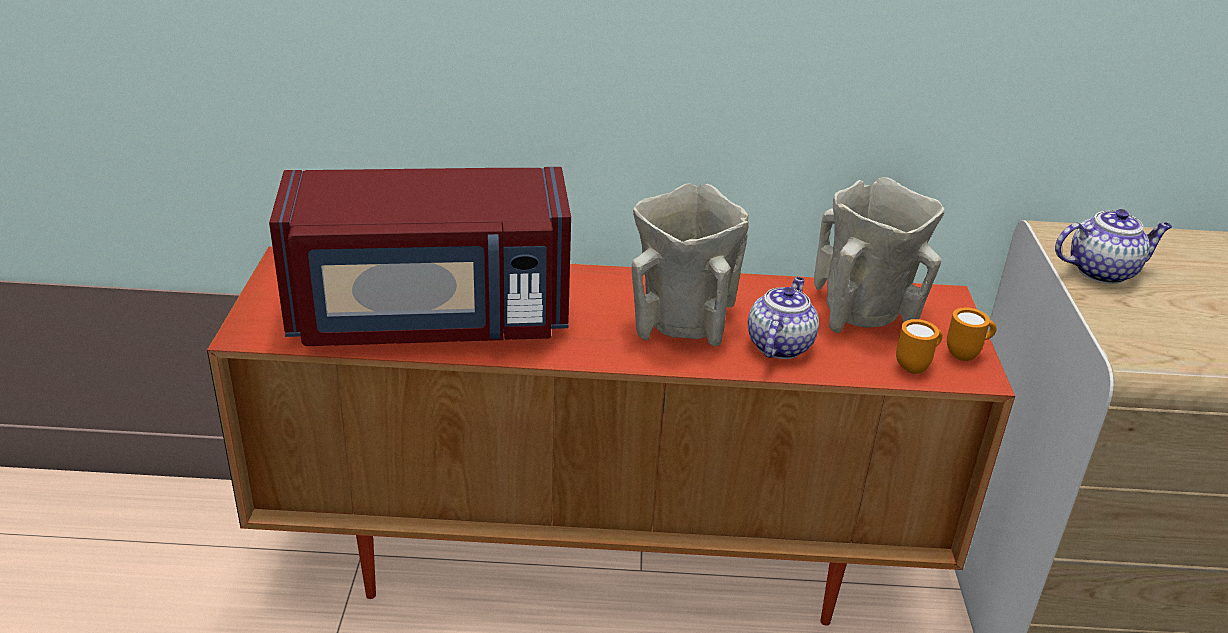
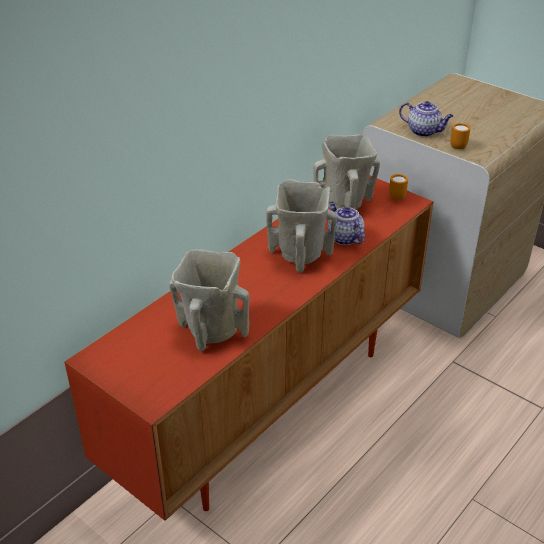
camera: 50 degrees left, 5 degrees up
red microwave [269,167,571,346] -> beige vase [169,249,250,351]
orange mug [896,319,943,374] -> orange mug moved to [450,123,471,149]
teapot [1055,209,1172,284] -> teapot turned 90 degrees clockwise [399,101,453,137]

